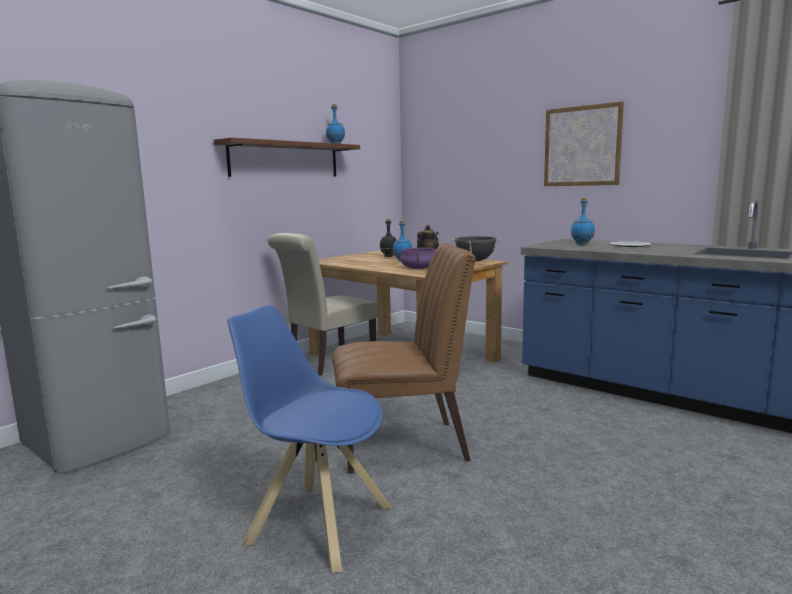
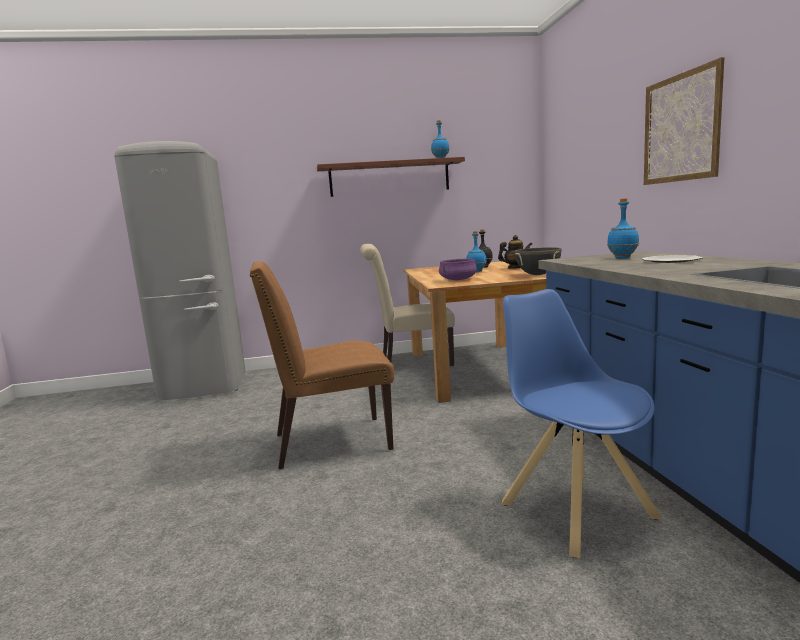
camera: 40 degrees right, 0 degrees up
blue chair [227,305,392,573] -> blue chair moved to [501,289,662,558]
brown chair [332,243,476,474] -> brown chair turned 135 degrees clockwise [250,261,394,469]

